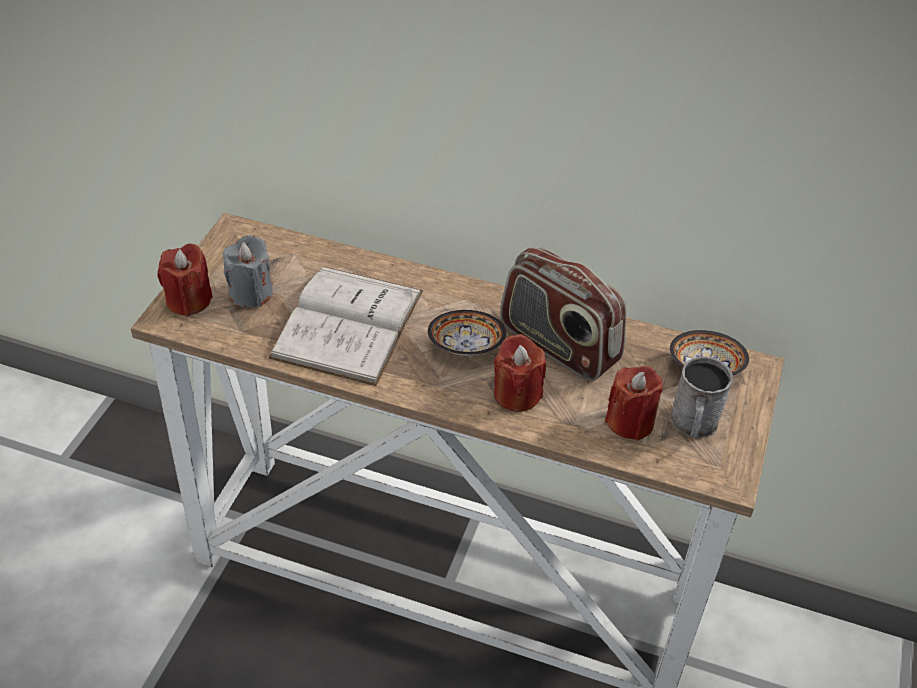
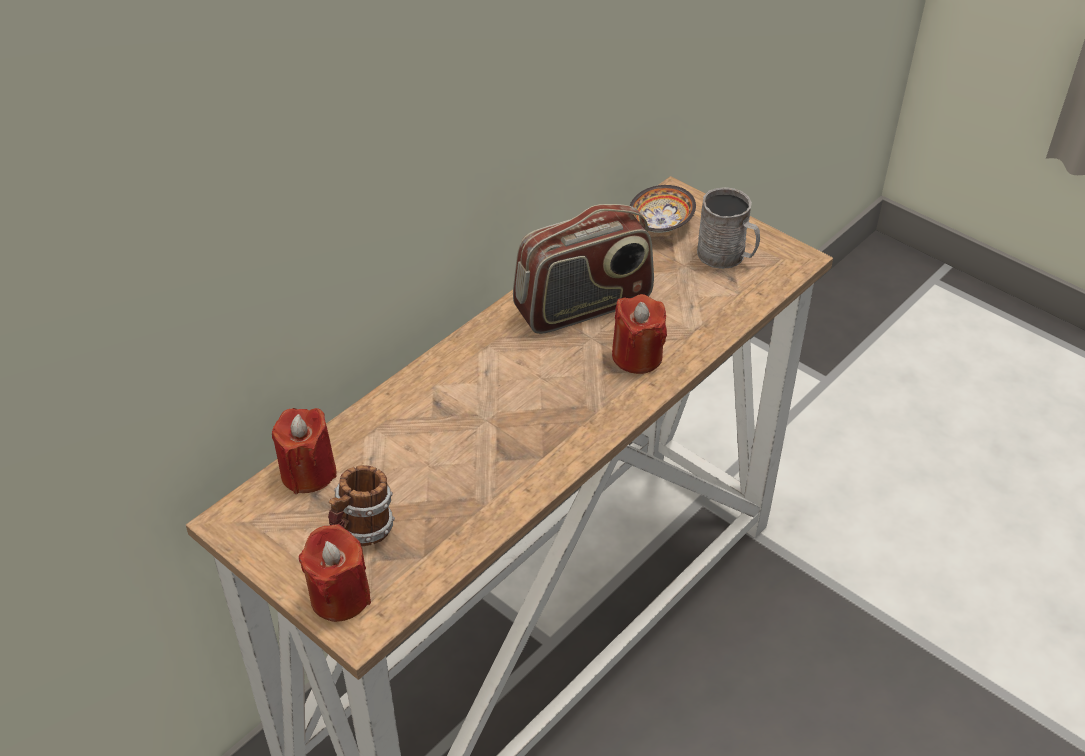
camera: 65 degrees left, 0 degrees up
grey candle [223,235,273,308] -> mug [328,465,395,546]
white book [269,267,423,386] -> none
bowl [428,310,506,355] -> none
red candle [605,366,663,441] -> red candle moved to [272,408,337,494]

